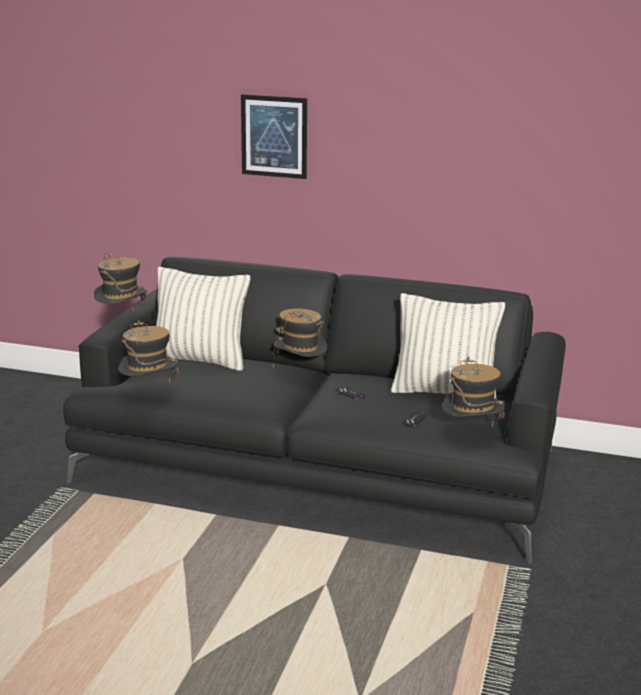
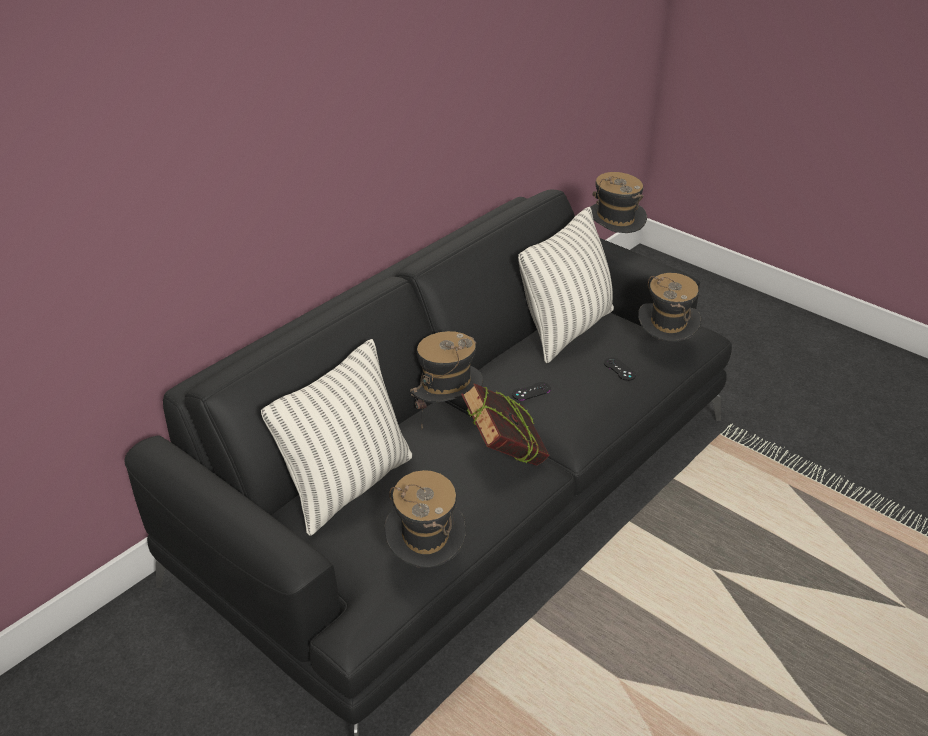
camera: 65 degrees left, 15 degrees up
hat [94,253,147,309] -> hat moved to [590,172,647,233]
picture [241,94,307,179] -> none
none -> book [461,383,550,466]

